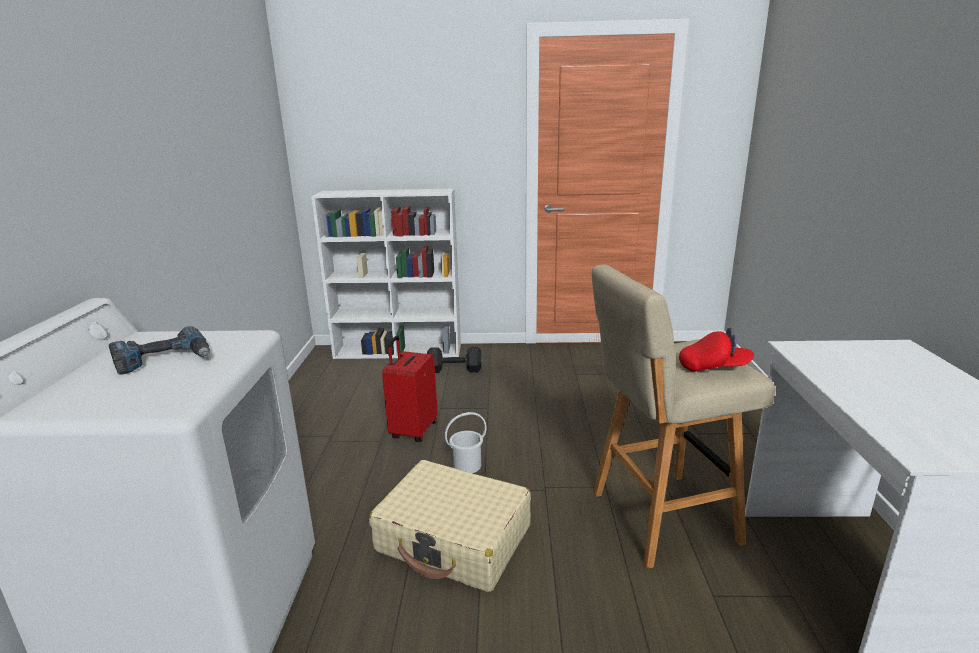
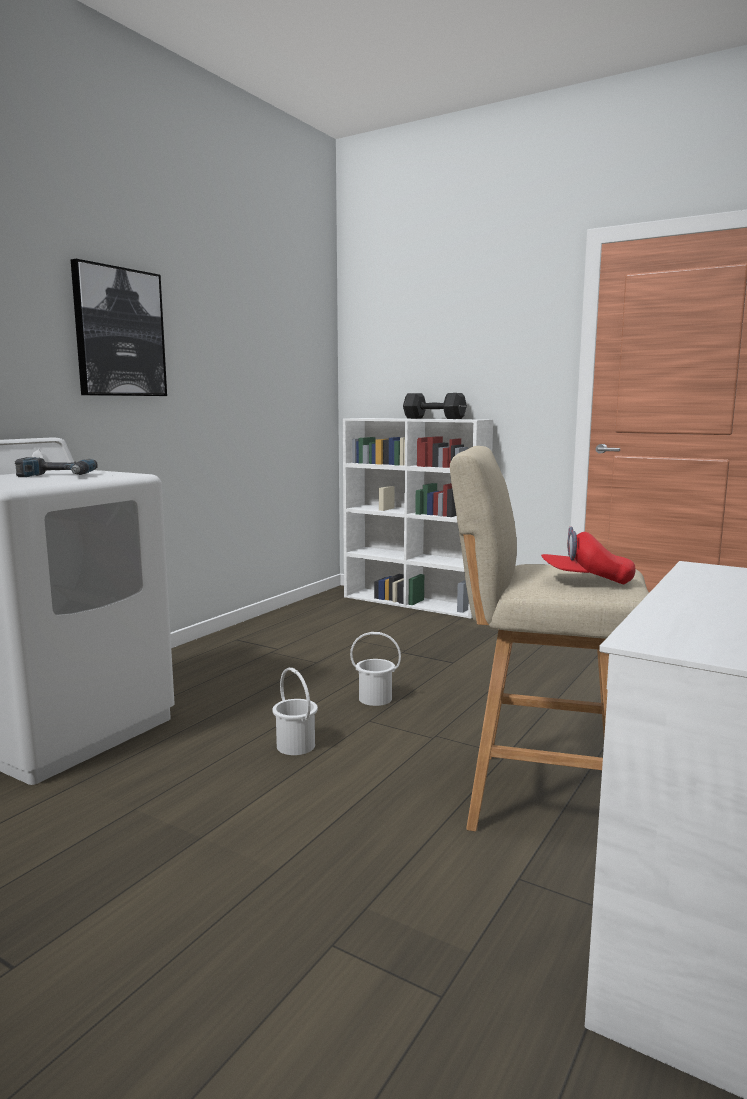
camera: 30 degrees right, 10 degrees down
beige suitcase [369,460,531,592] -> white bucket [272,668,318,755]
red suitcase [382,336,438,442] -> none
black dumbbell [427,347,481,373] -> black dumbbell moved to [403,393,467,419]
red cap [679,328,754,372] -> red cap turned 150 degrees clockwise [541,527,636,584]
none -> picture [71,259,167,396]

